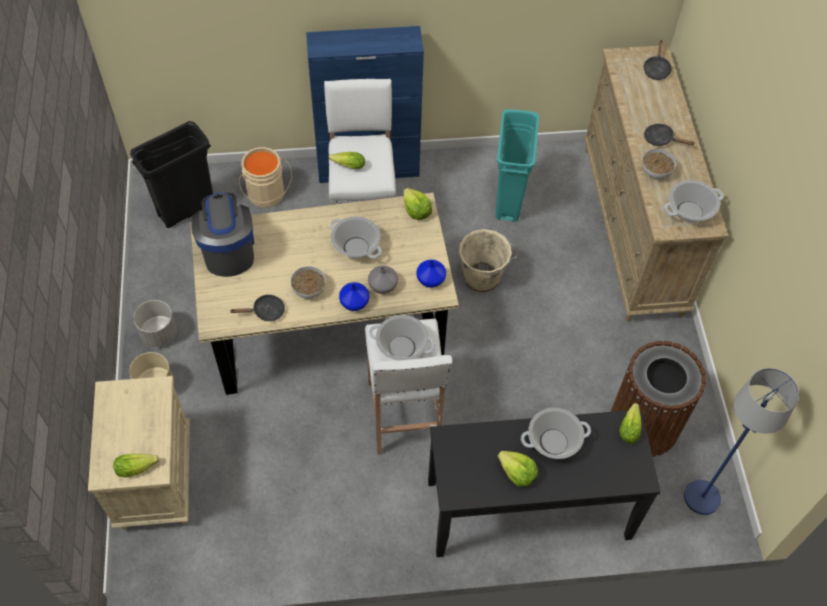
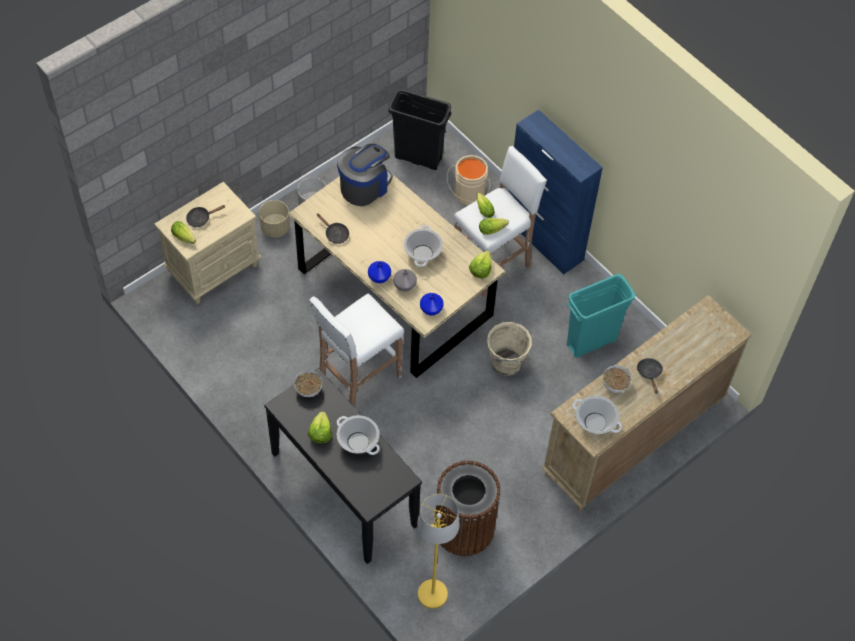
camera: 55 degrees right, 0 degrees up
bowl [291,266,326,299] -> bowl moved to [294,370,322,397]
cooking pot [369,315,435,360] -> none
lettuce [619,403,642,444] -> lettuce moved to [479,218,509,235]
black frying pan [643,40,672,80] -> black frying pan moved to [186,205,225,227]
blue floor lamp [684,368,799,515] -> yellow floor lamp [417,494,459,609]

